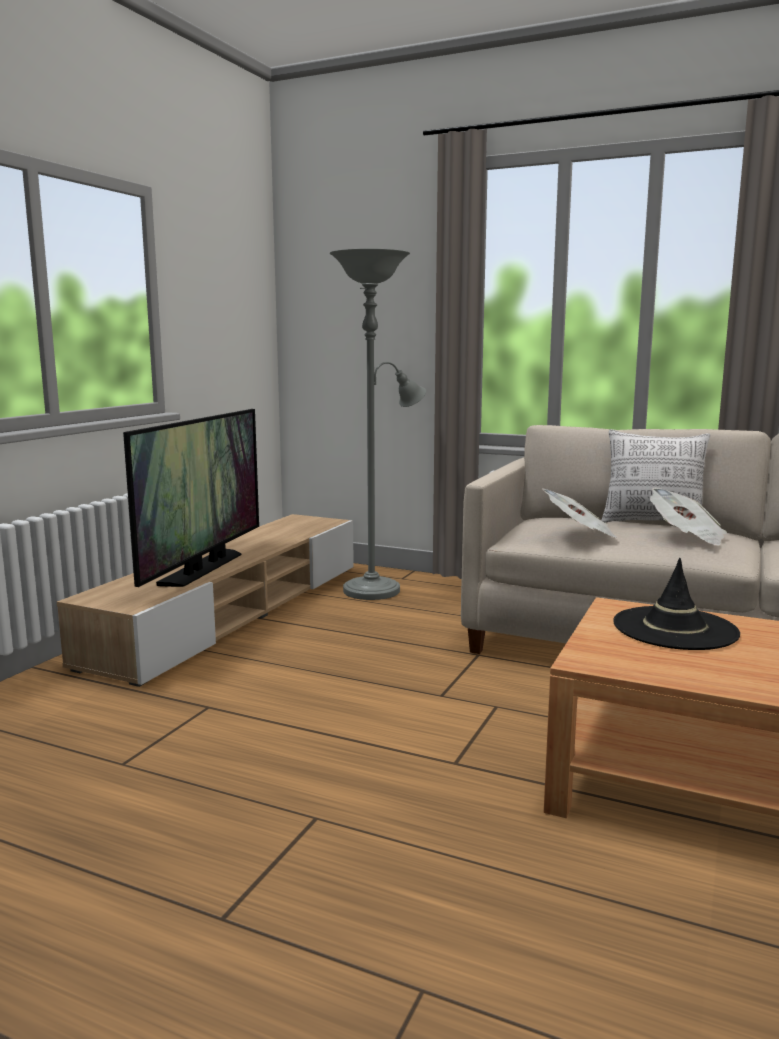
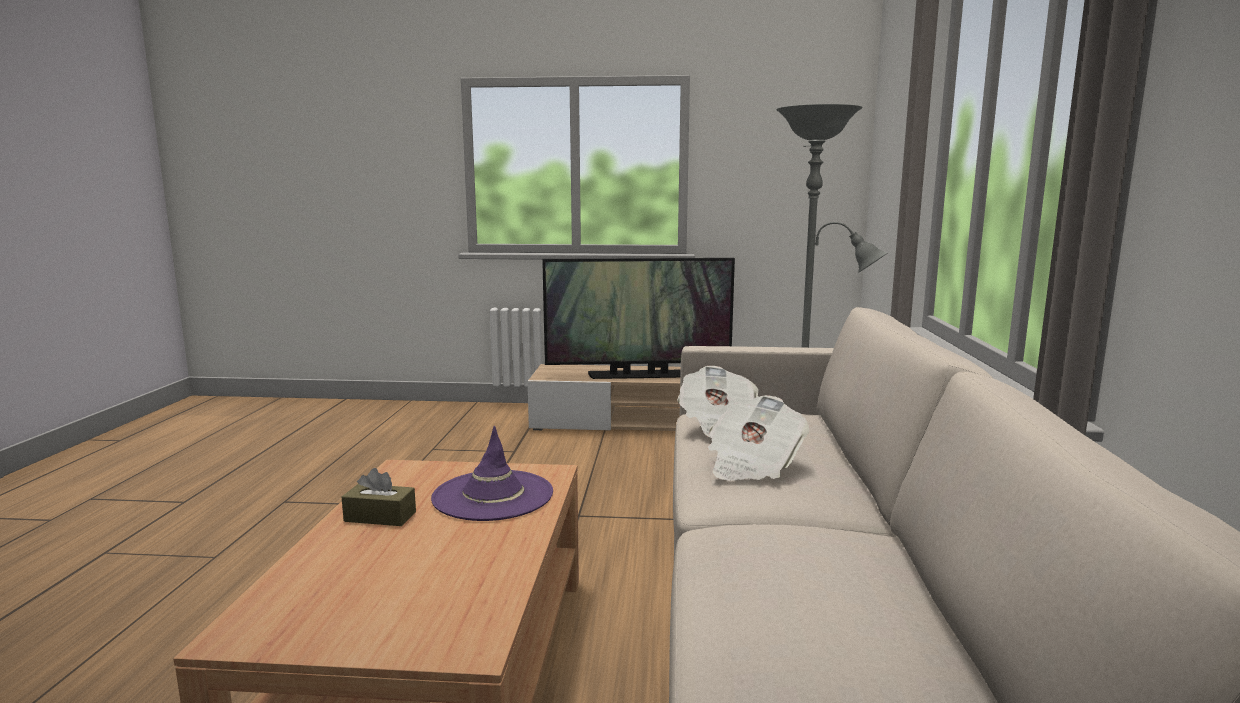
camera: 70 degrees right, 0 degrees up
pillow [601,429,710,523] -> none
black hat [613,558,740,650] -> purple hat [431,426,553,521]
none -> brown tissue box [342,468,416,526]

